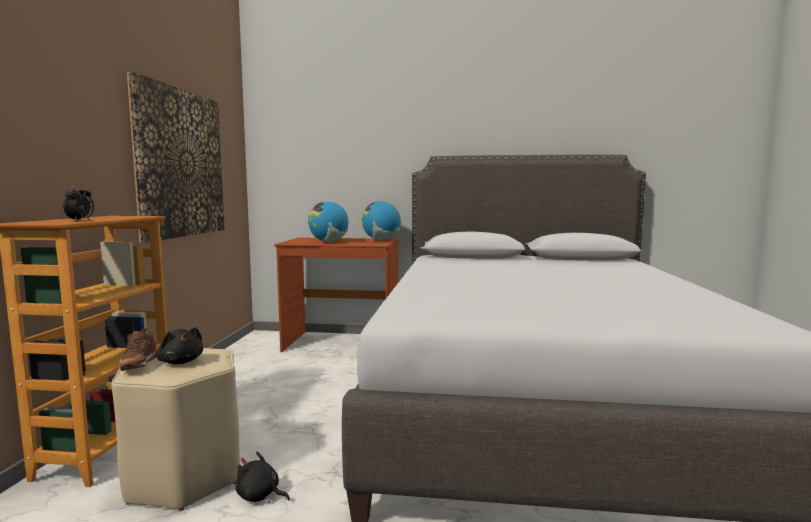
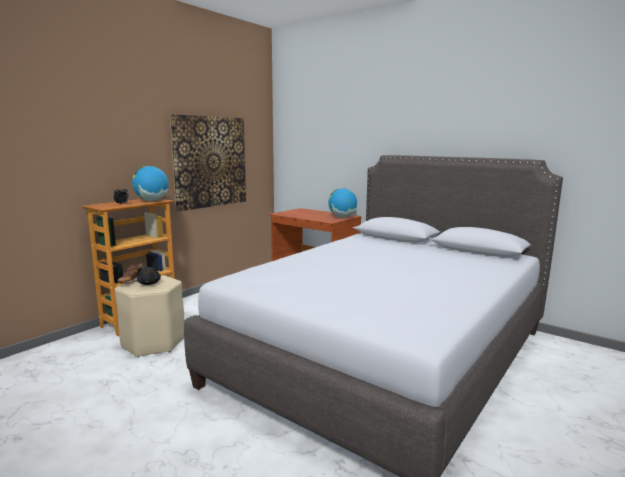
camera: 30 degrees right, 5 degrees up
black plush toy [236,452,290,503] -> none
globe [308,202,349,242] -> globe moved to [132,166,169,201]

